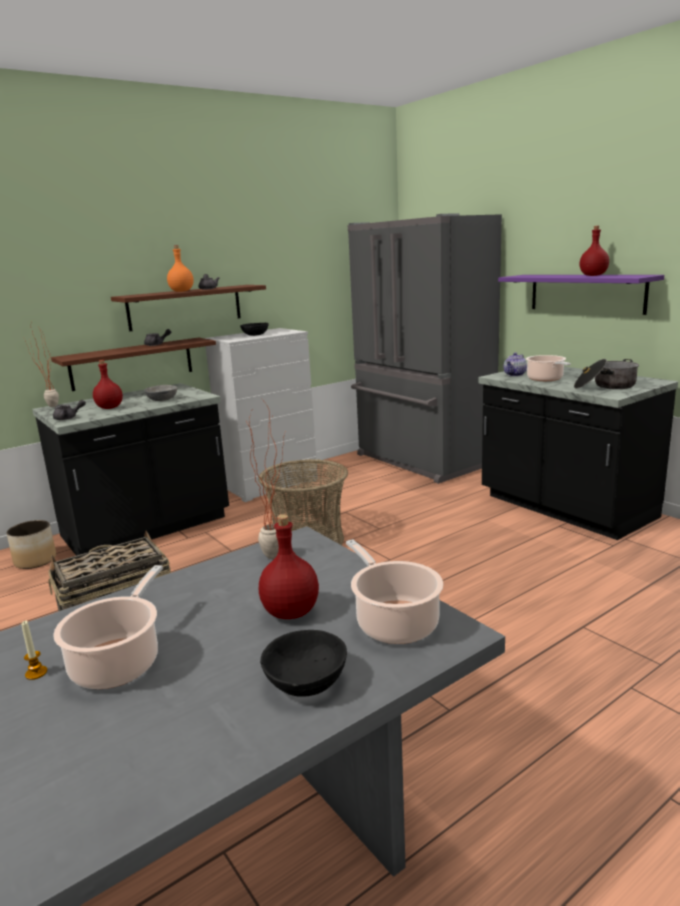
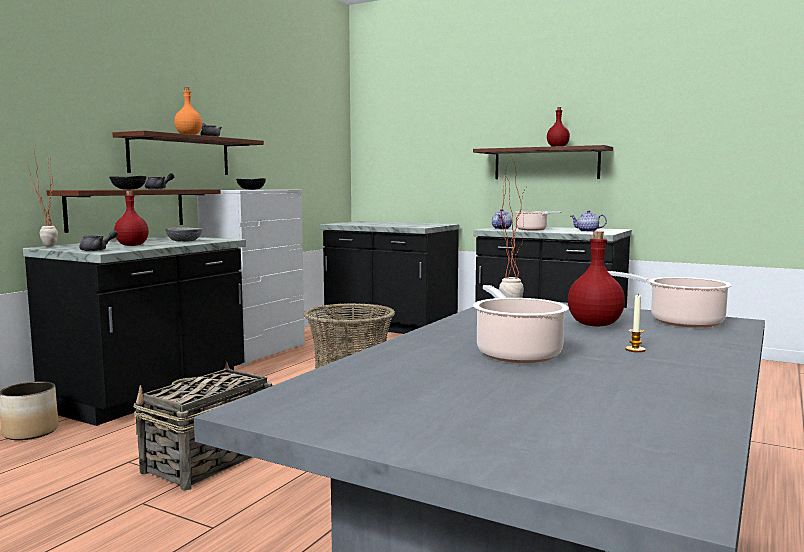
camera: 25 degrees left, 10 degrees down
candle [21,621,47,680] -> candle moved to [625,295,646,352]
black bowl [260,630,347,697] -> black bowl moved to [109,176,147,190]
grey fridge [348,213,502,484] -> black counter [320,221,460,334]
purple shelf [498,275,664,315] -> brown shelf [473,145,613,179]
cooking pot [574,359,639,389] -> teapot [571,210,607,232]

